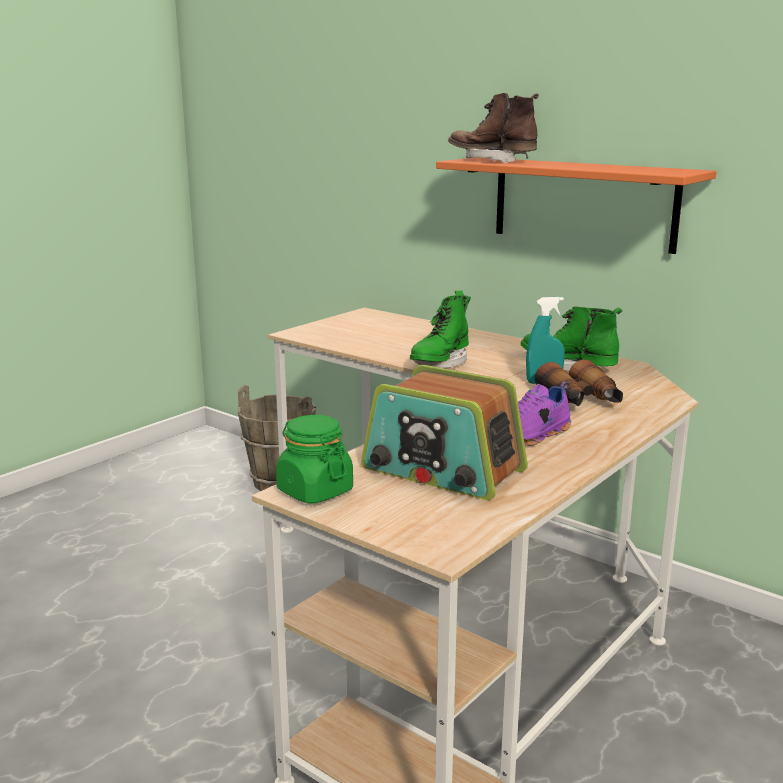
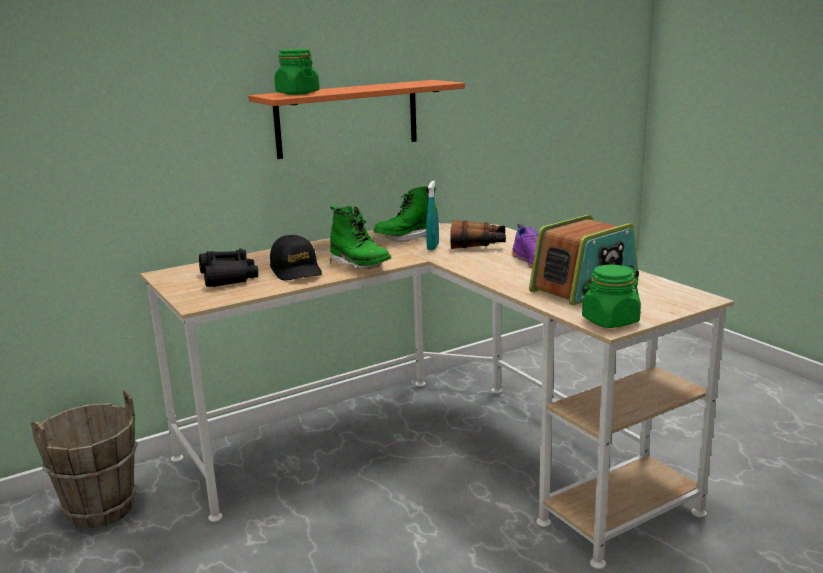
camera: 70 degrees left, 0 degrees up
brown boot [448,93,539,163] -> green jar [274,49,320,95]
none -> black binoculars [199,248,258,287]
none -> black cap [270,235,322,280]

